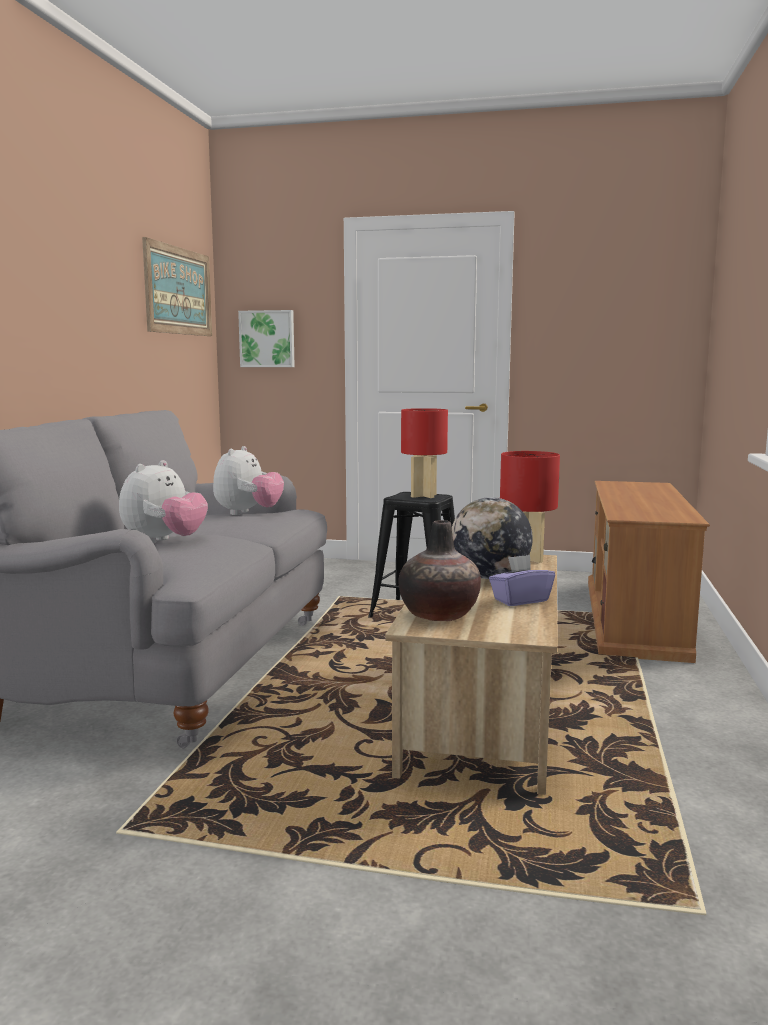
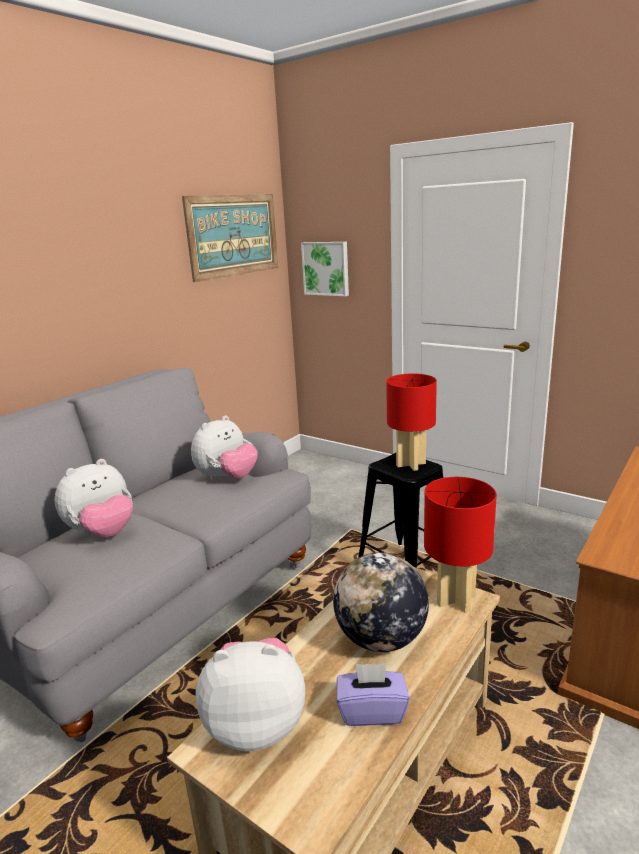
camera: 25 degrees right, 10 degrees up
vase [398,520,481,621] -> plush toy [196,638,305,751]

